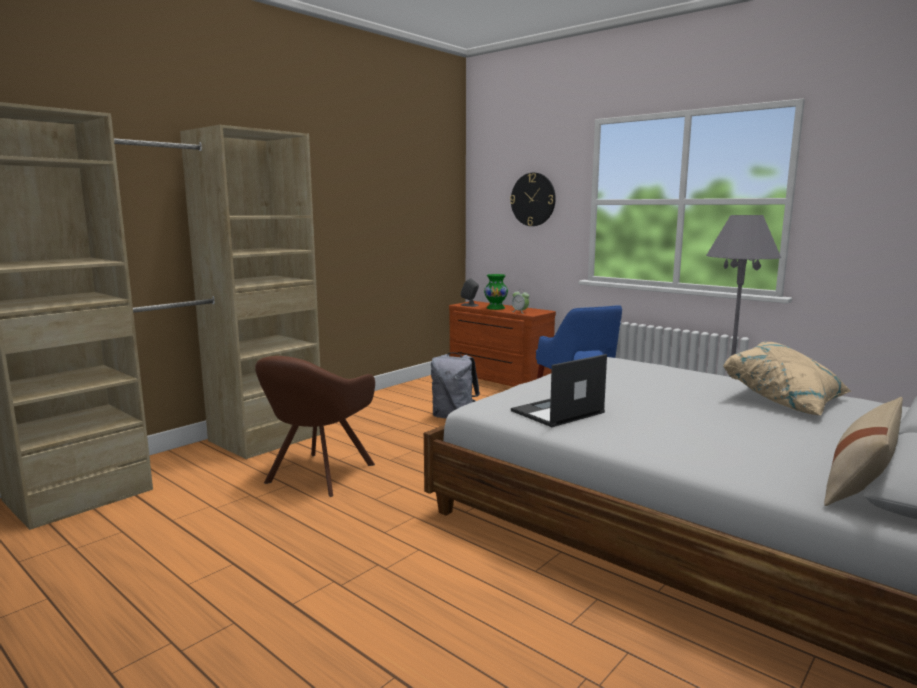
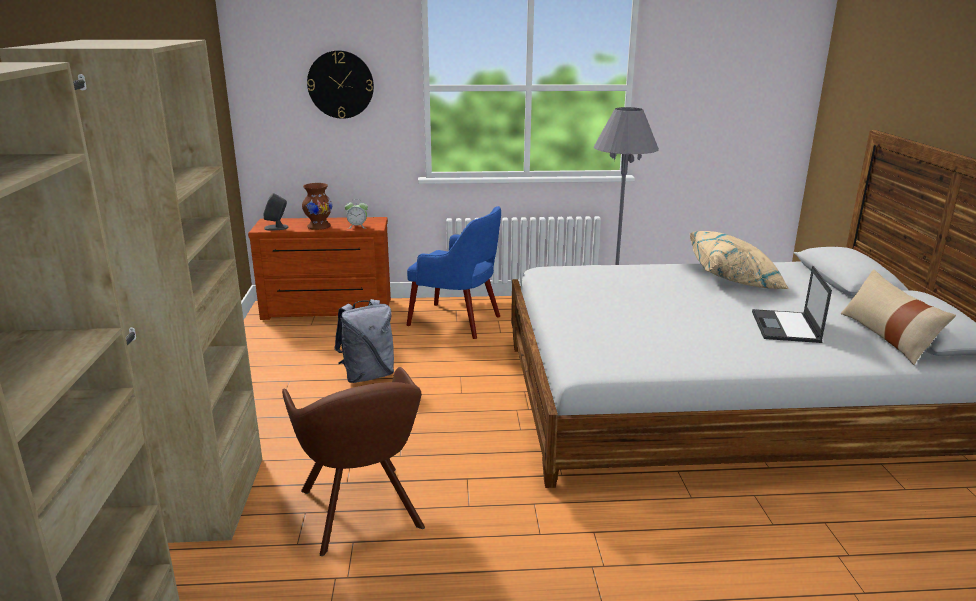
camera: 45 degrees left, 10 degrees up
green vase [484,274,508,310] -> brown vase [302,183,333,230]
laptop [511,354,607,427] -> laptop moved to [752,266,832,343]

